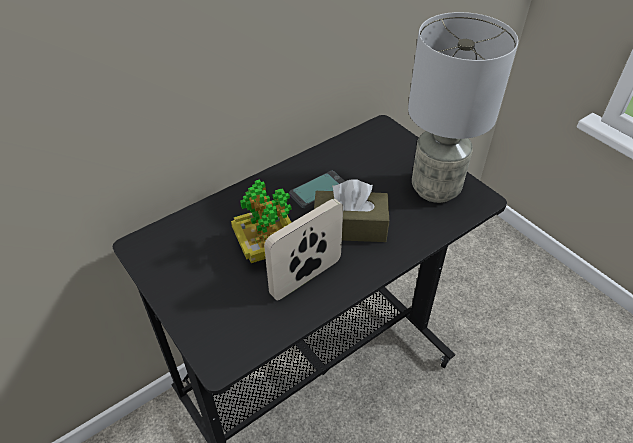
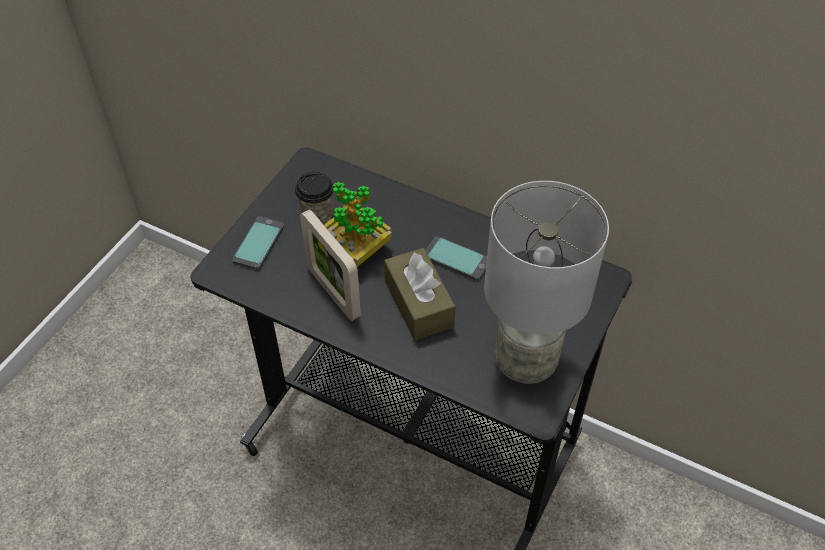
camera: 65 degrees right, 5 degrees up
picture frame [264,199,343,300] -> picture frame turned 150 degrees counterclockwise [300,210,361,321]
none -> phone [232,216,284,270]
none -> cup [295,172,334,225]

